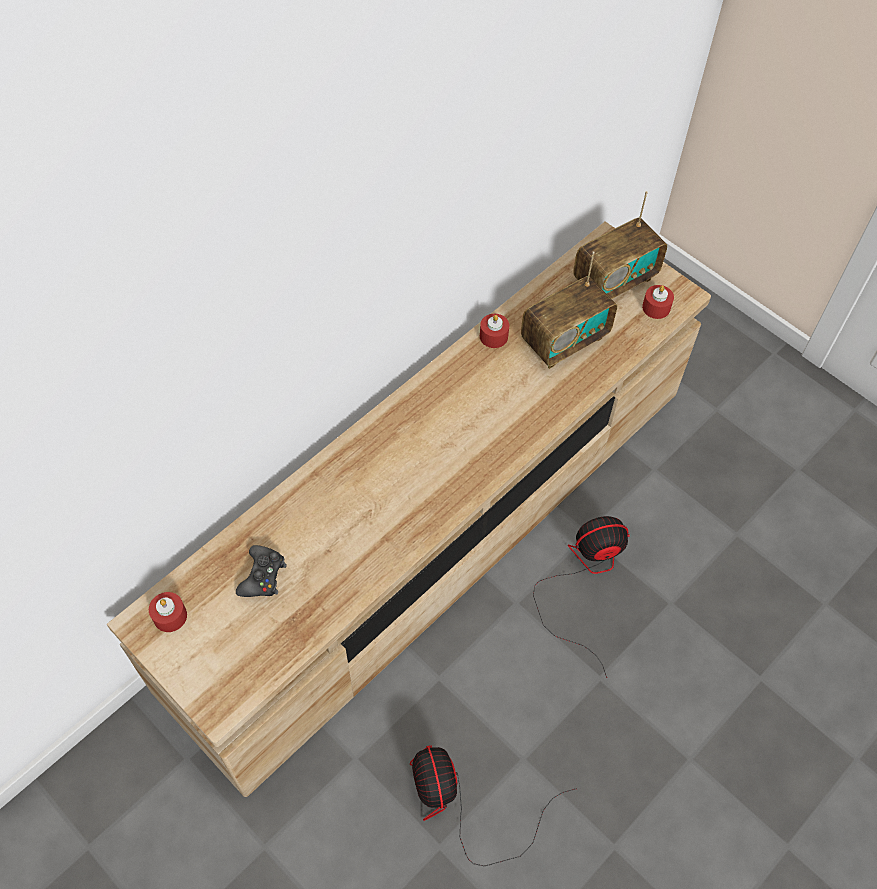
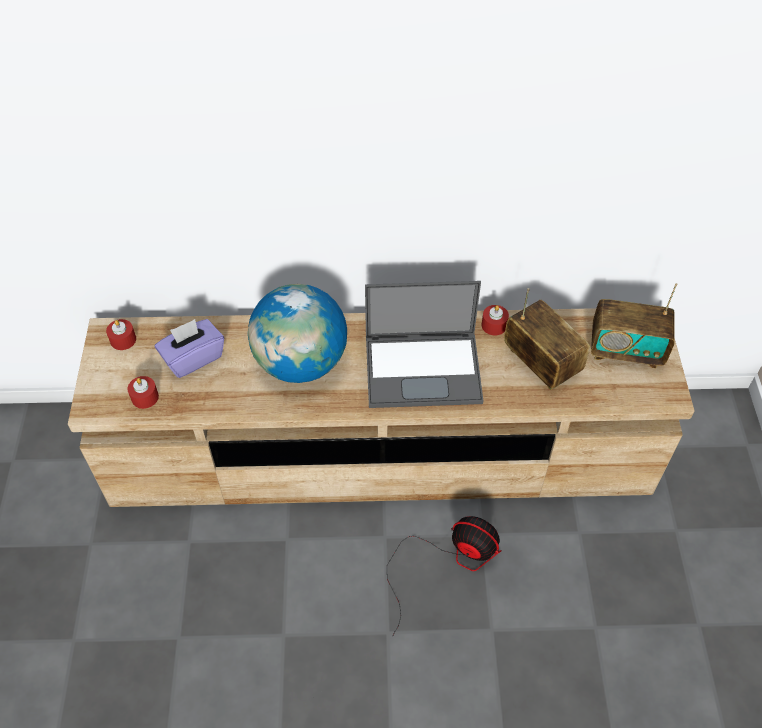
camera: 45 degrees right, 5 degrees down
black game controller [236,545,287,597] -> purple tissue box [155,319,224,378]
fan [410,745,577,866] -> none
radio [521,251,617,369] -> radio turned 135 degrees counterclockwise [504,288,590,390]
red candle [642,285,674,319] -> red candle moved to [128,376,159,409]
none -> globe [248,284,347,383]
none -> laptop [365,281,483,408]

